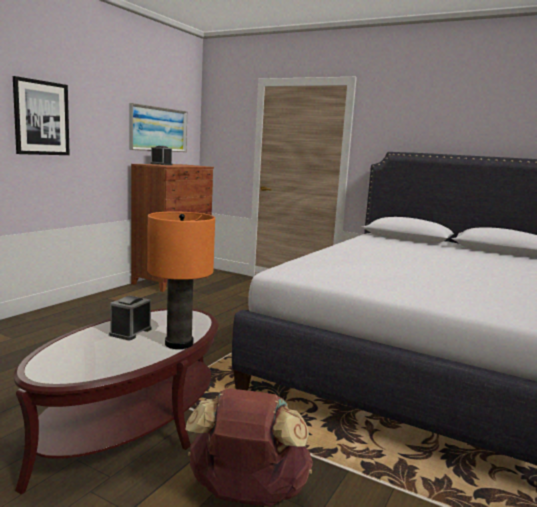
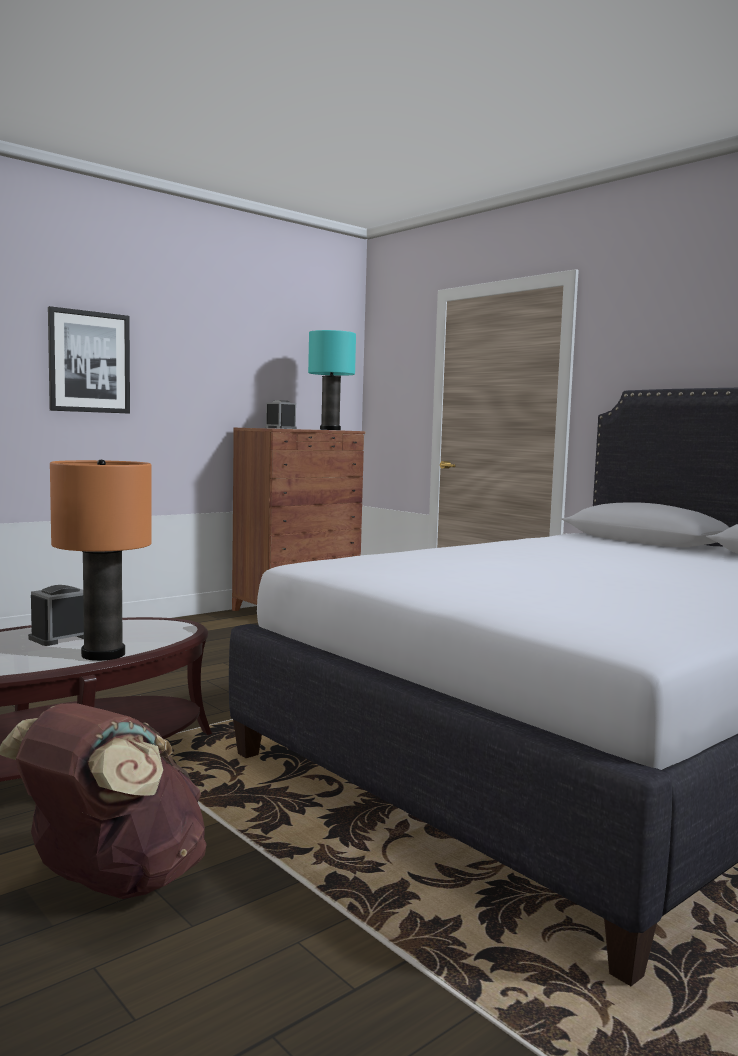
camera: 20 degrees right, 5 degrees down
picture [129,103,187,152] -> none
none -> turquoise table lamp [308,330,356,430]

